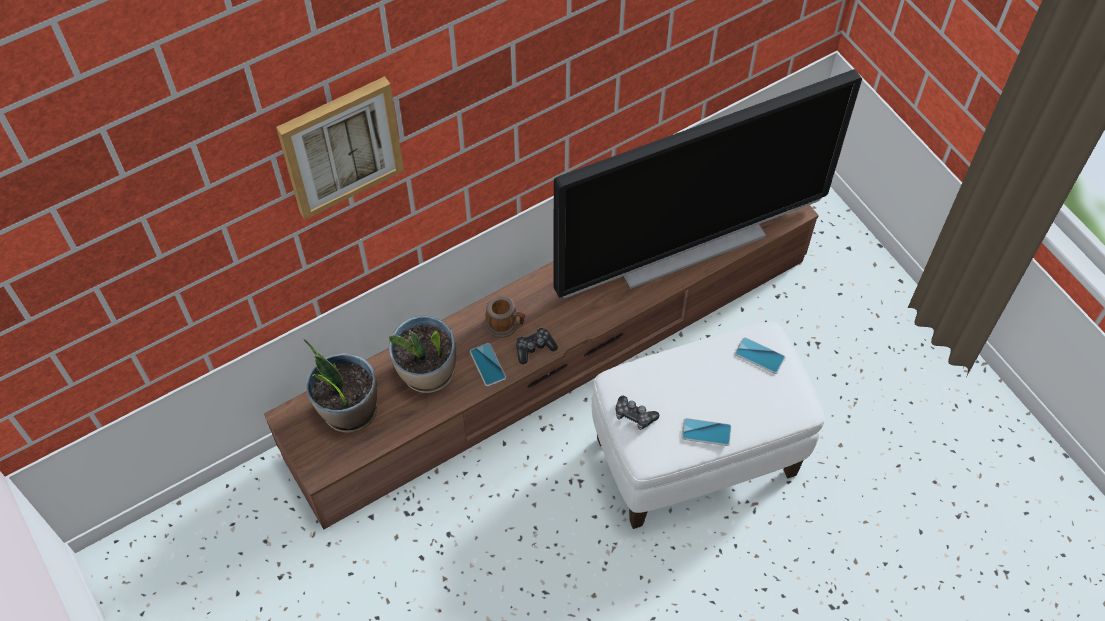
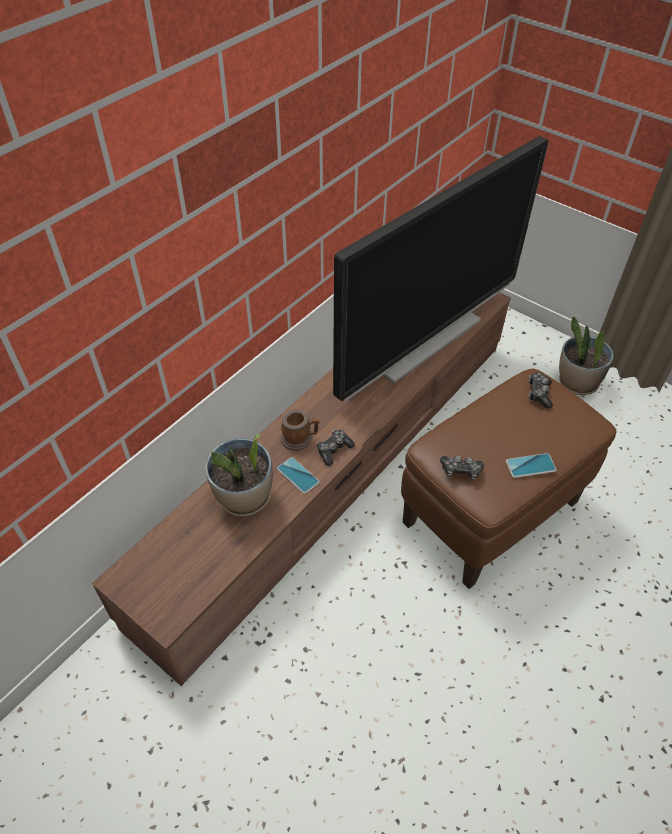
camera: 20 degrees left, 10 degrees down
picture [276,76,404,220] -> none
potted plant [303,339,377,433] -> potted plant moved to [559,316,614,395]
white ottoman [592,322,824,529] -> brown ottoman [401,369,616,589]
phone [735,337,785,374] -> game controller [529,372,553,409]

